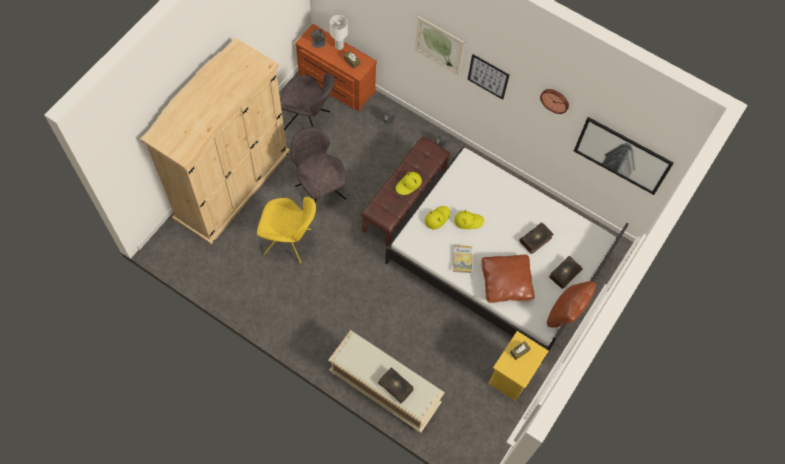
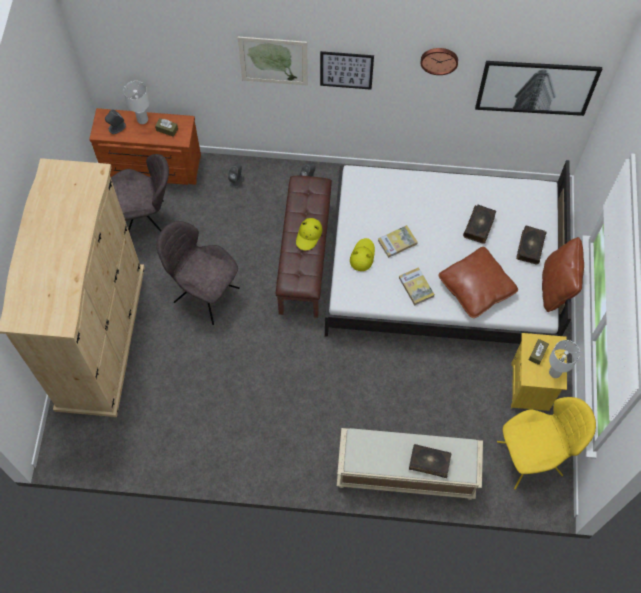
camera: 25 degrees left, 0 degrees up
yellow chair [257,197,316,263] -> yellow chair moved to [497,397,596,489]
yellow hat [454,210,484,229] -> book [378,225,418,258]
none -> white table lamp [549,340,580,378]

